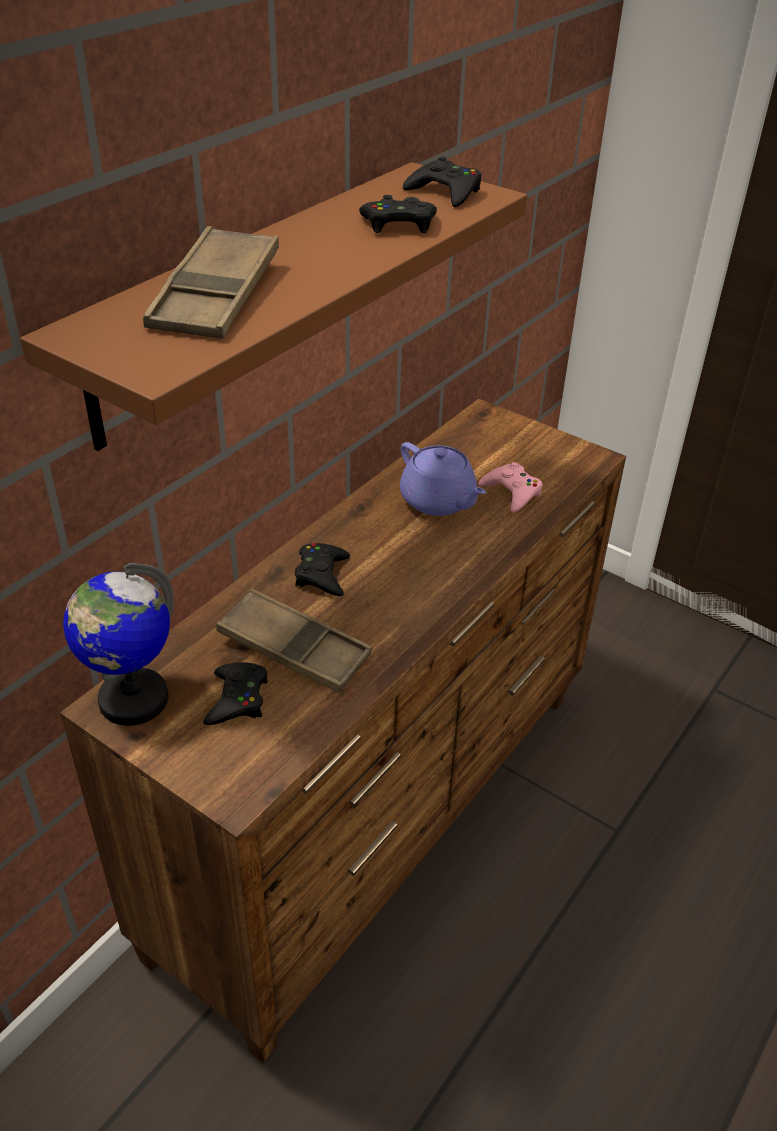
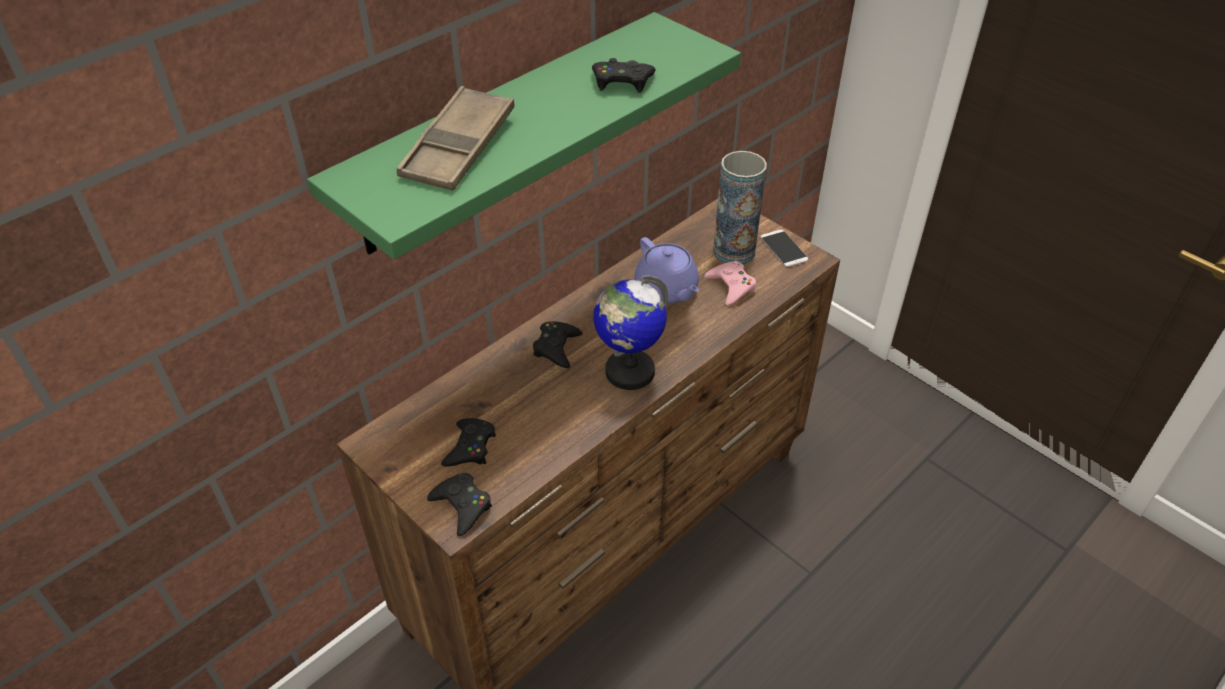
camera: 10 degrees right, 5 degrees up
brown shelf [20,162,527,451] -> green shelf [307,12,741,260]
globe [63,563,174,726] -> globe moved to [593,275,668,390]
brown tray [216,589,372,693] -> none
black game controller [403,156,481,207] -> black game controller moved to [427,473,492,537]
none -> vase [713,151,767,265]
none -> phone [761,230,808,267]

